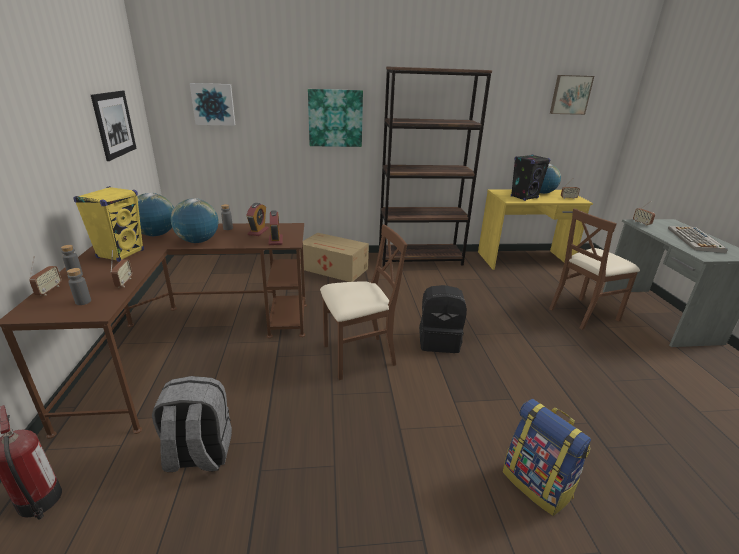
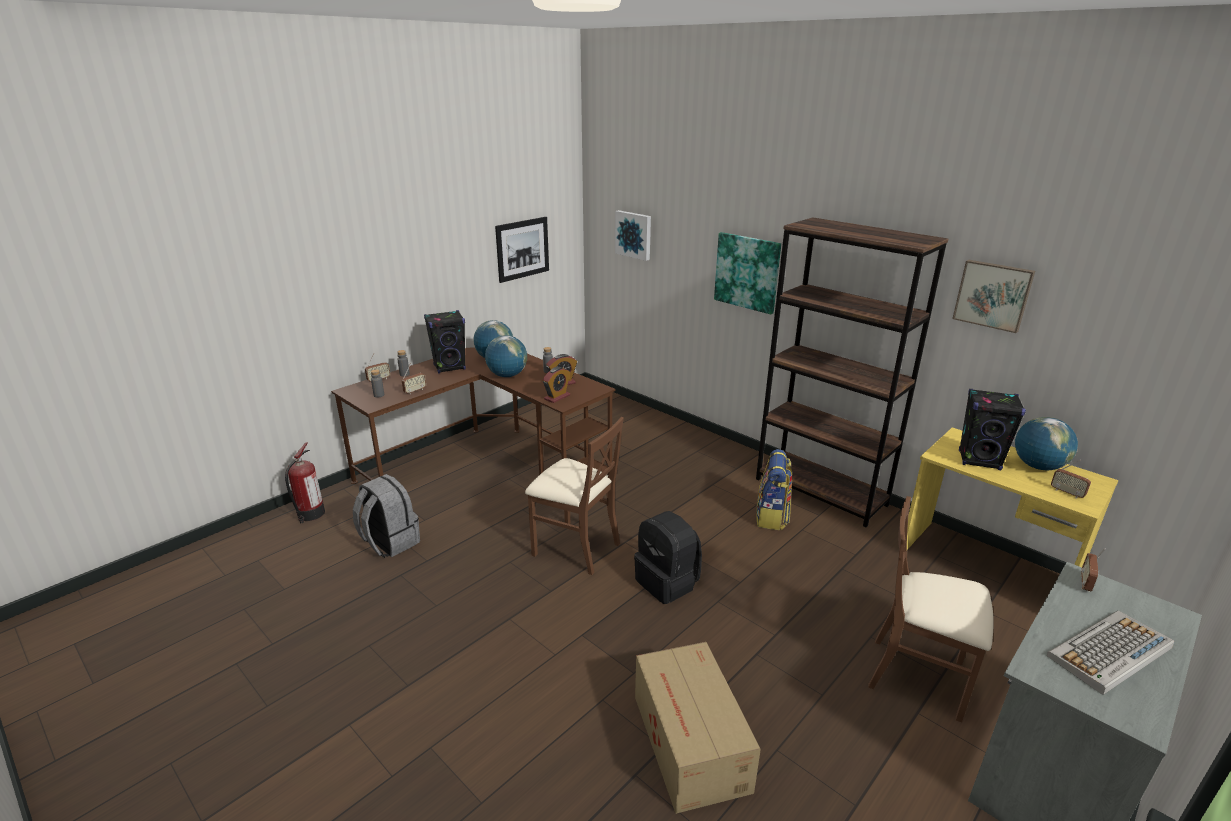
camera: 50 degrees right, 0 degrees up
yellow speaker [73,186,144,262] -> black speaker [424,310,466,373]
cardboard box [300,233,369,282] -> cardboard box moved to [635,642,761,814]
backpack [503,399,591,516] -> backpack moved to [756,449,792,530]
picture [550,75,594,115] -> picture moved to [952,260,1035,333]

